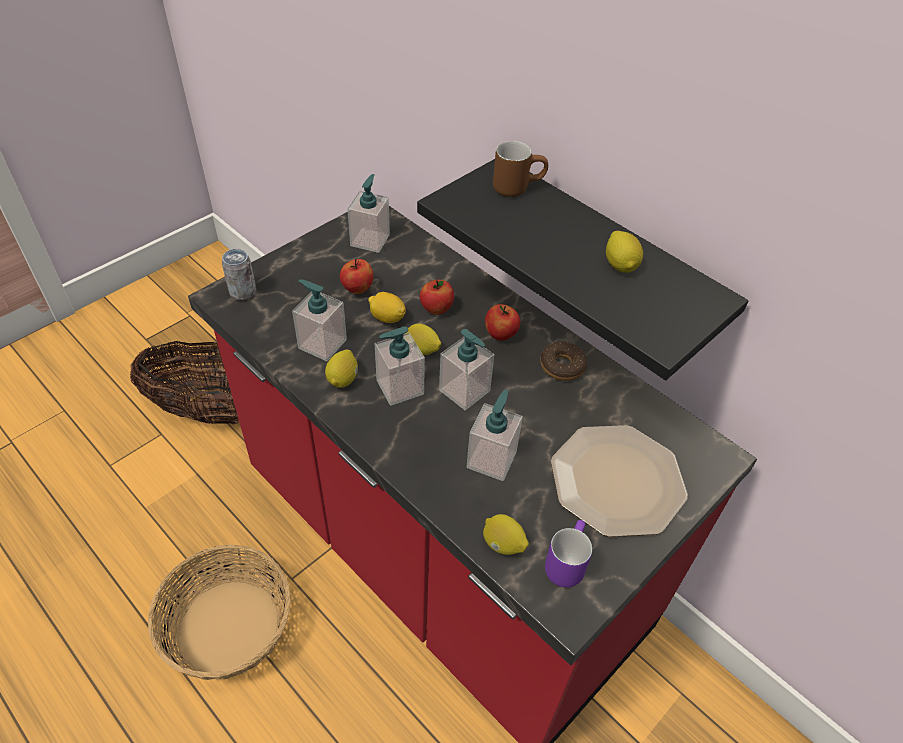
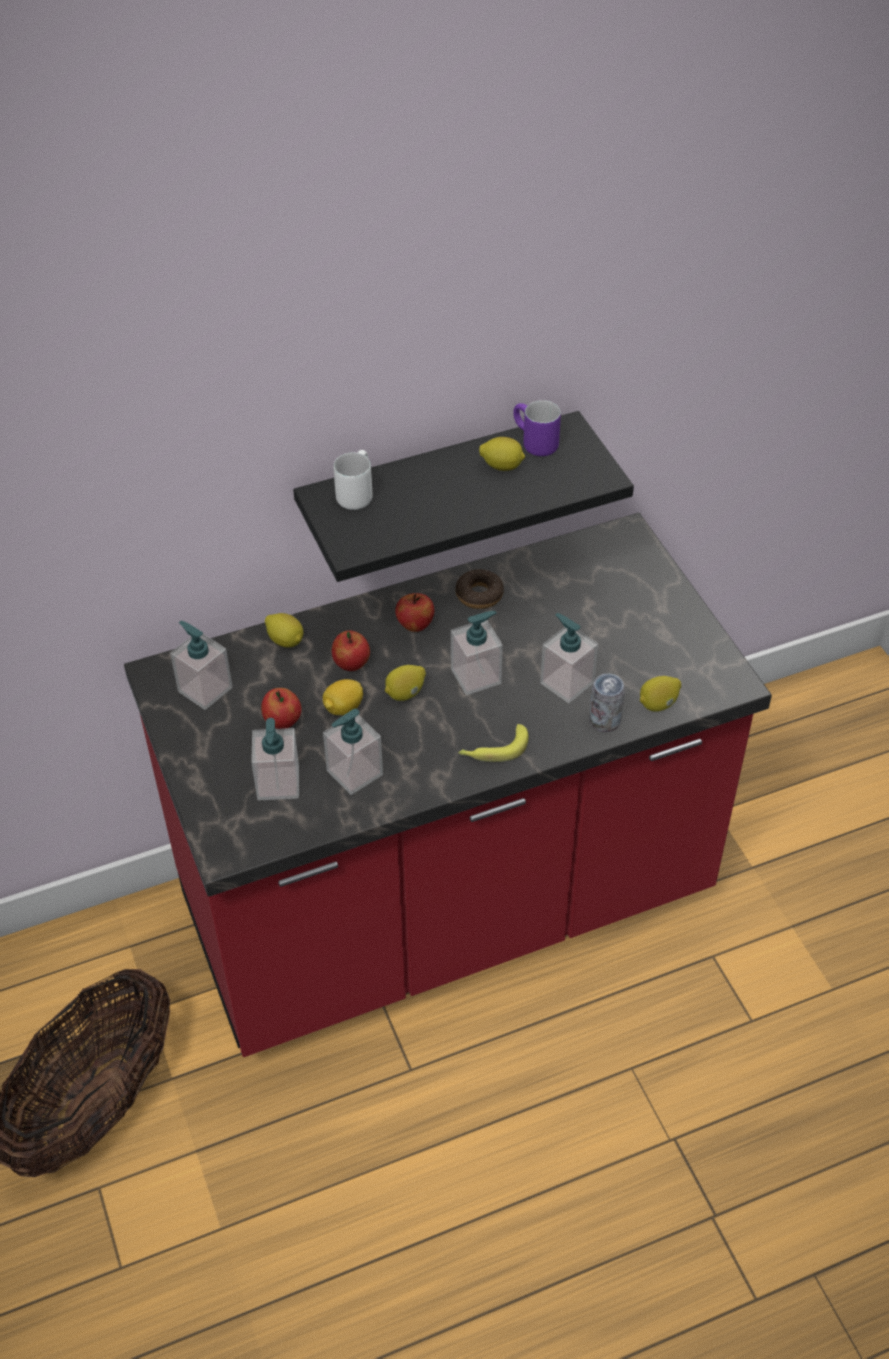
camera: 65 degrees left, 0 degrees up
basket [148,544,291,680] -> none
can [222,249,256,300] -> can moved to [589,674,625,732]
lemon [325,349,358,388] -> lemon moved to [265,613,303,648]
soap dispenser [375,326,425,406] -> soap dispenser moved to [251,718,299,800]
brown mug [493,141,548,197] -> white mug [334,450,372,510]
purple mug [545,520,592,588] -> purple mug moved to [513,400,561,456]
plate [551,425,688,537] -> none
none -> banana [458,724,529,762]

